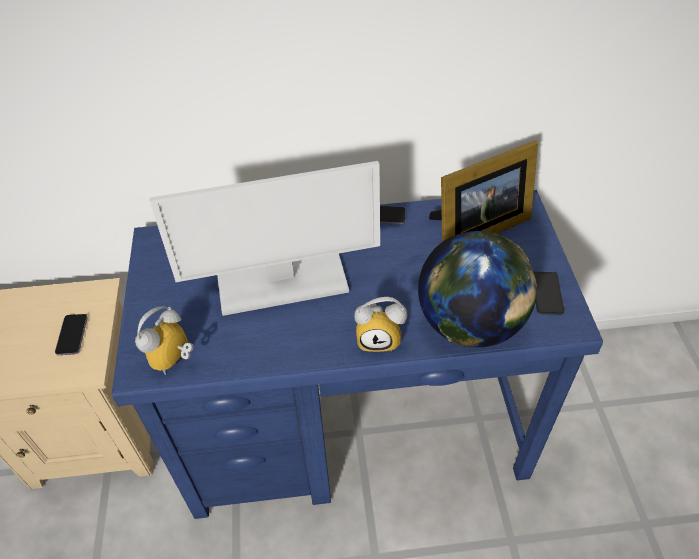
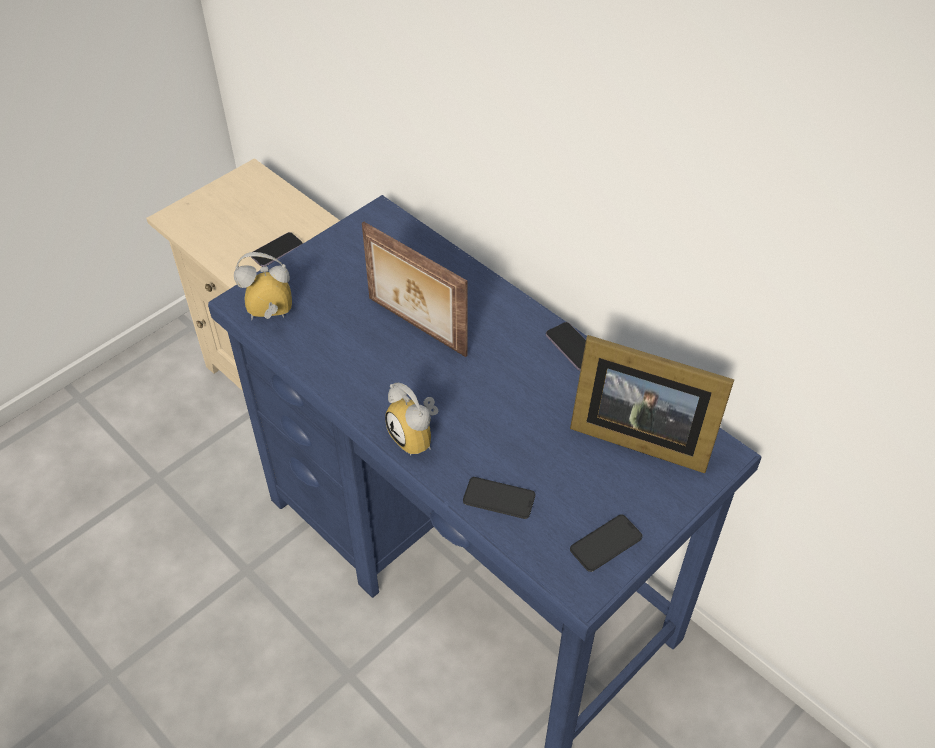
camera: 50 degrees right, 0 degrees up
monitor [150,161,380,316] -> picture frame [362,221,468,357]
globe [418,231,537,348] -> phone [463,477,535,519]

